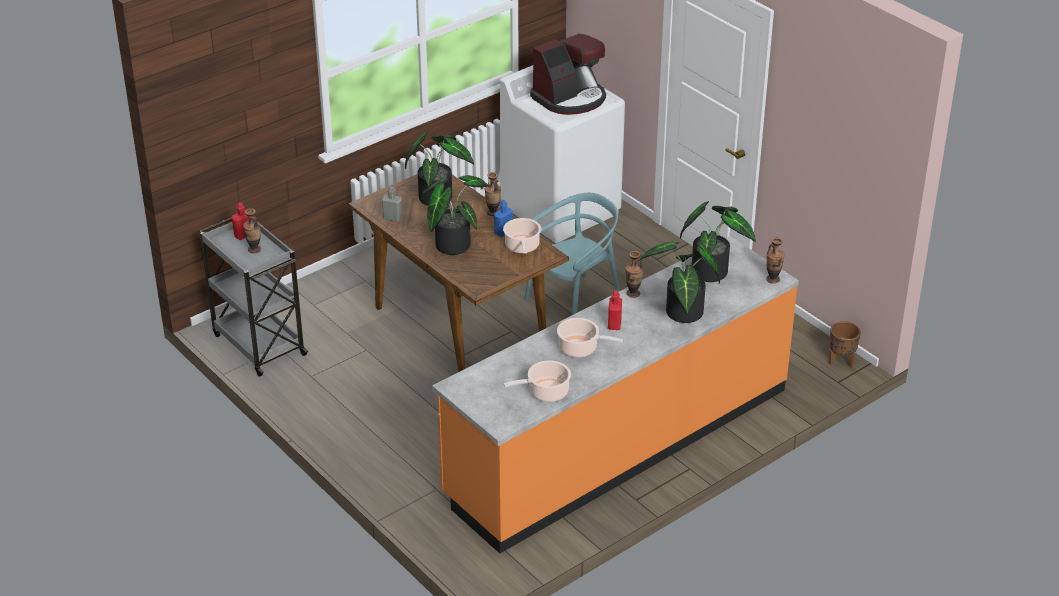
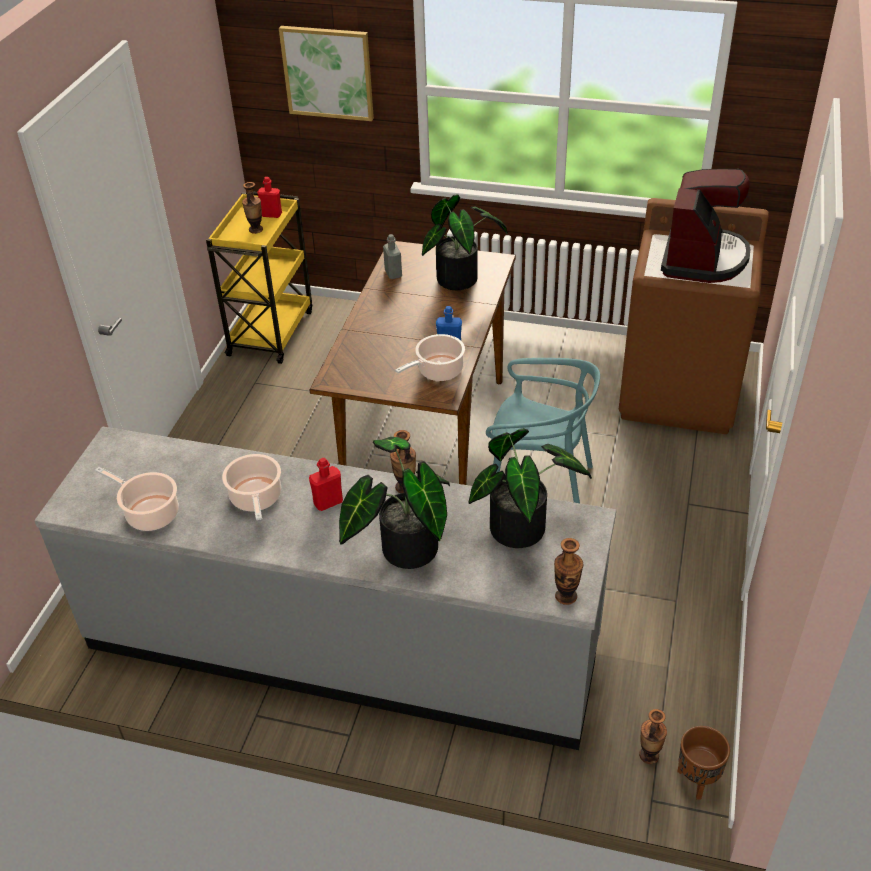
camera: 55 degrees right, 5 degrees up
grey cart [199,218,308,377] -> yellow cart [206,192,312,364]
potted plant [421,175,490,255] -> none
orange counter [432,236,799,553] -> grey counter [34,426,616,750]
vase [485,172,501,216] -> vase moved to [639,709,667,764]
white washing machine [500,65,625,243] -> brown washing machine [619,198,769,434]
coffee machine [530,34,606,115] -> coffee machine turned 90 degrees counterclockwise [661,169,751,283]
none -> picture [279,26,374,121]

